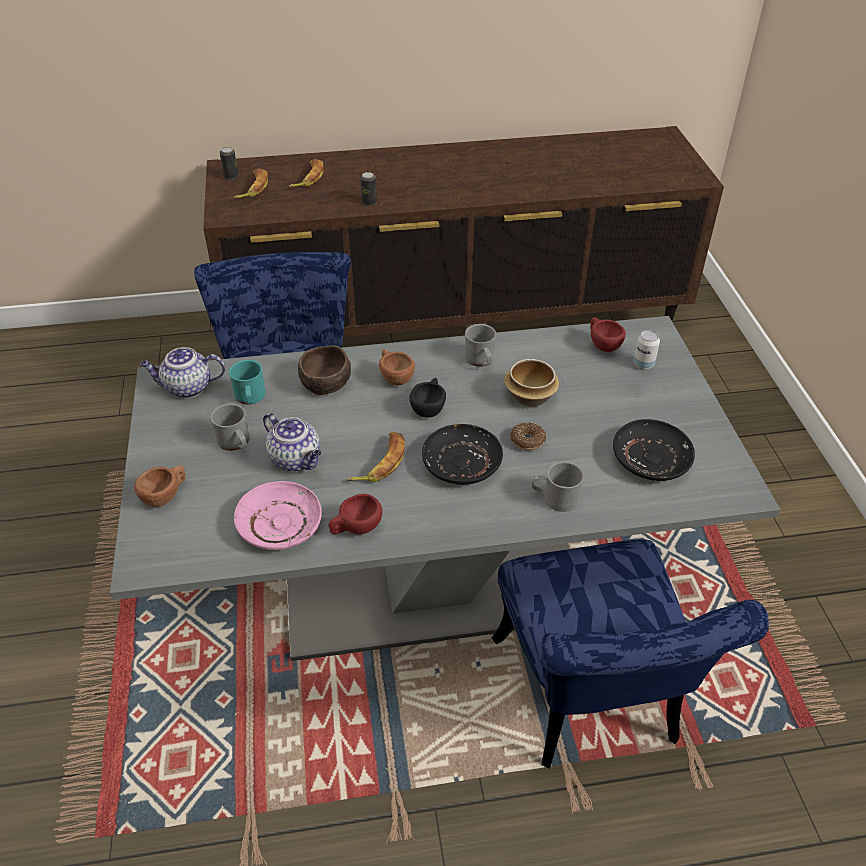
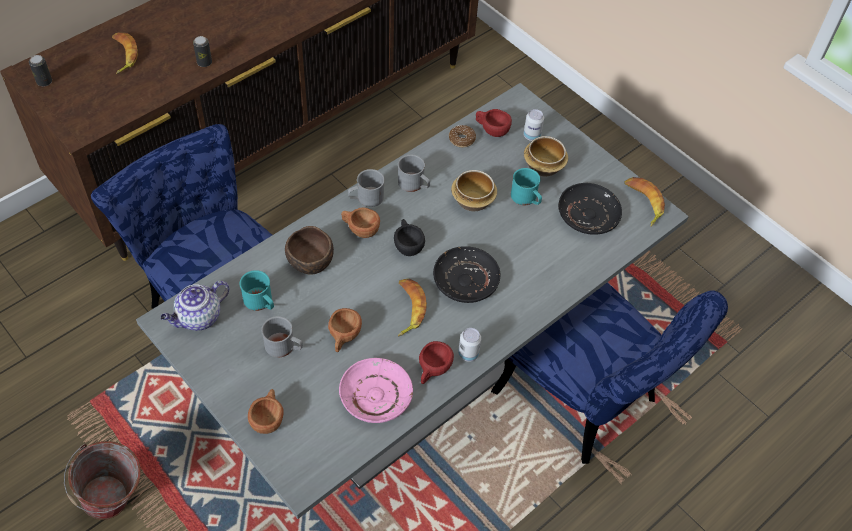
camera: 35 degrees left, 10 degrees up
banana [233,168,268,199] -> banana moved to [624,177,665,227]
teapot [263,413,321,471] -> brown cup [328,308,362,352]
donut [510,422,546,450] -> donut moved to [449,125,476,147]
grey mug [532,461,584,512] -> grey mug moved to [348,169,385,207]
none -> bucket [64,441,141,520]
none -> can [458,328,481,362]
none -> turquoise mug [511,168,542,205]
none -> bowl [524,136,568,177]

